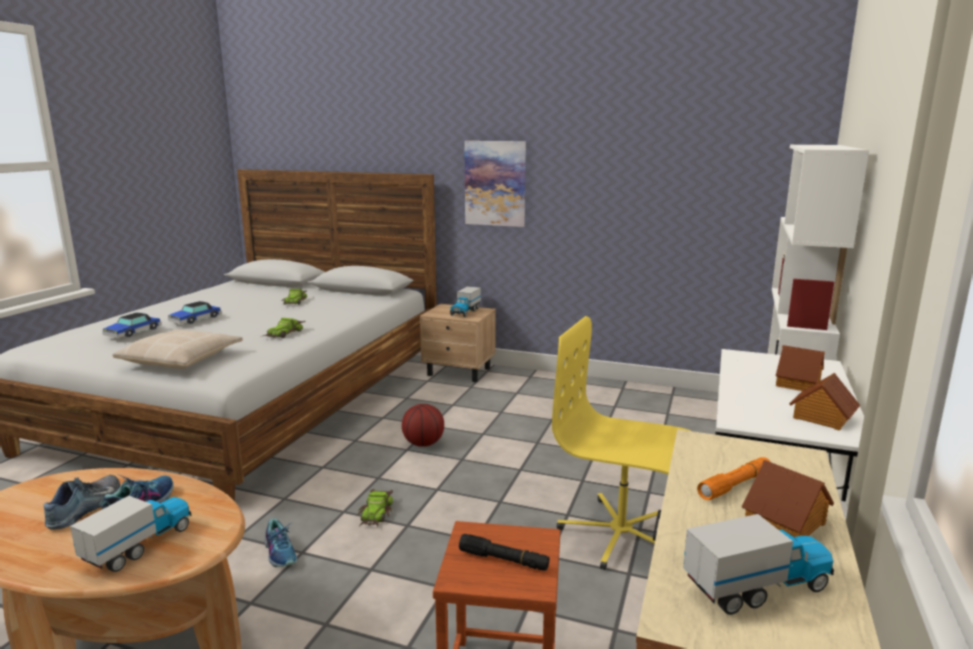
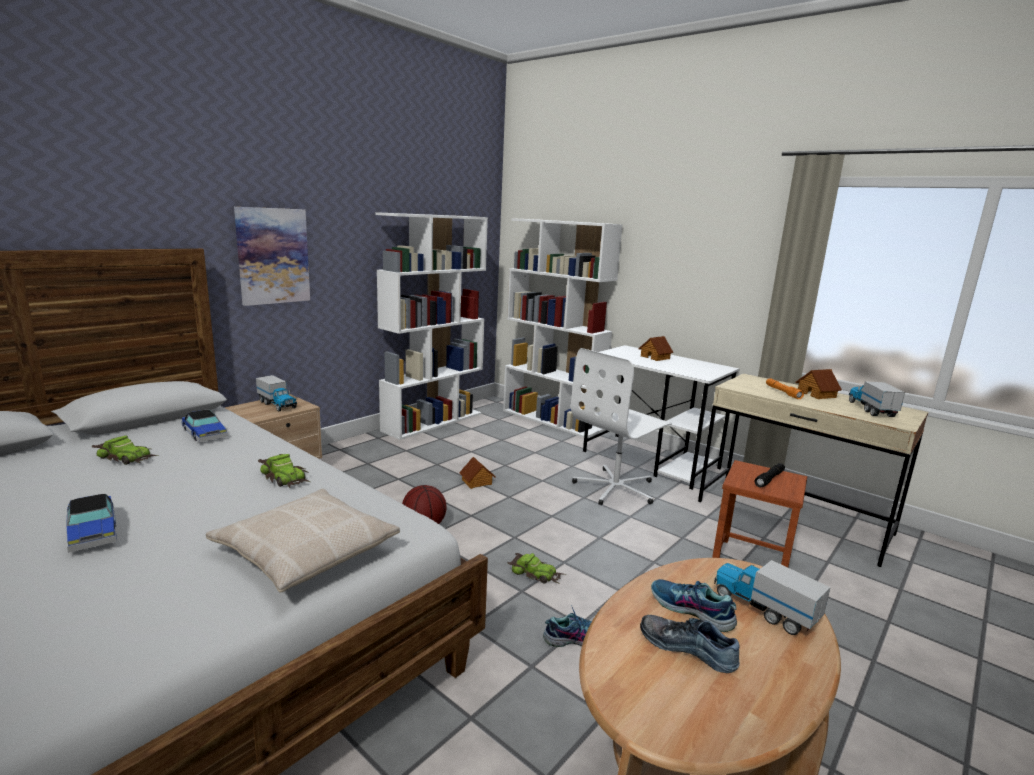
camera: 70 degrees left, 0 degrees up
toy car [102,313,162,338] -> toy car moved to [181,409,228,442]
yellow office chair [552,316,690,570] -> white office chair [571,348,672,505]
toy house [789,373,860,430] -> toy house moved to [459,457,496,489]
none -> white bookcase [375,212,488,440]

